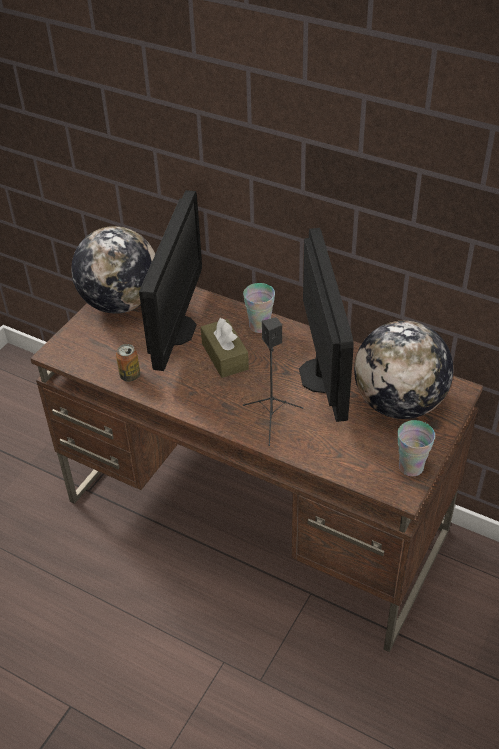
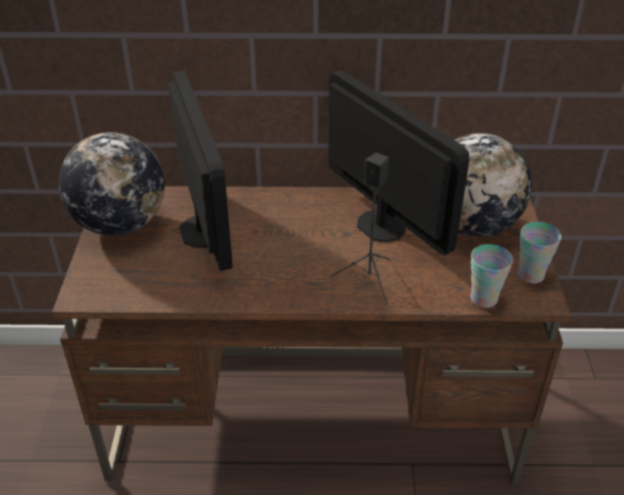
camera: 30 degrees left, 5 degrees down
can [116,344,140,382] -> none
brown tissue box [201,318,249,378] -> none
cup [243,283,275,333] -> cup moved to [470,244,513,308]

